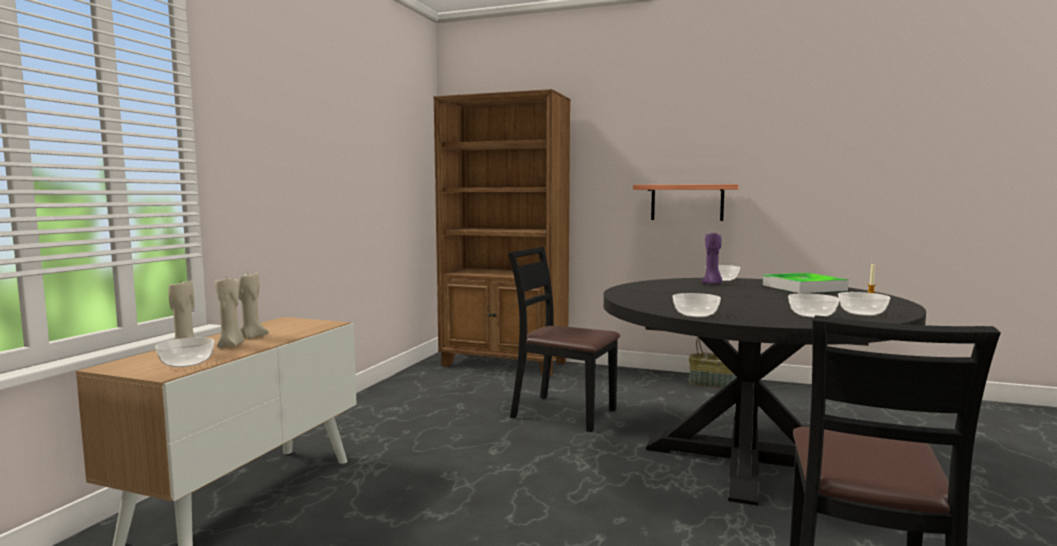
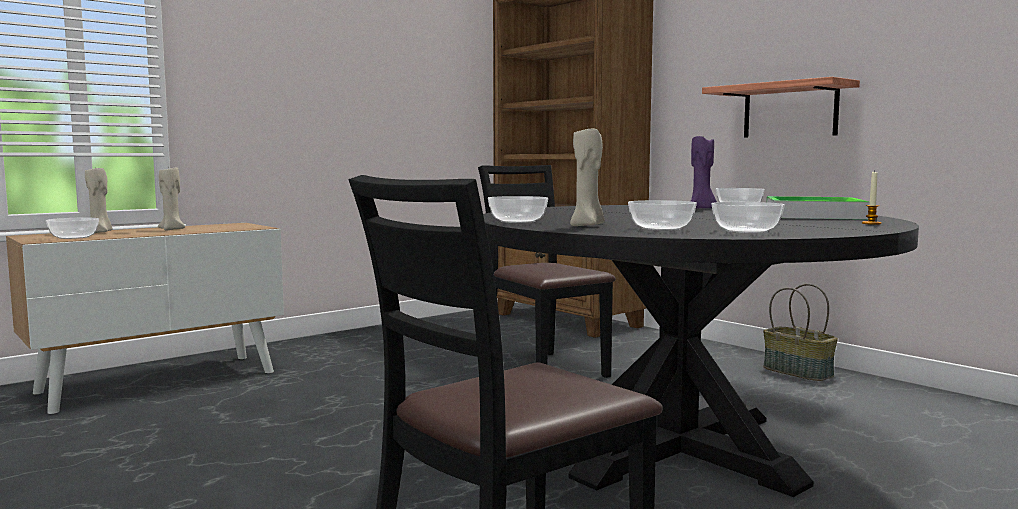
camera: 30 degrees right, 0 degrees up
beige candle [215,276,245,348] -> beige candle moved to [570,129,605,226]

